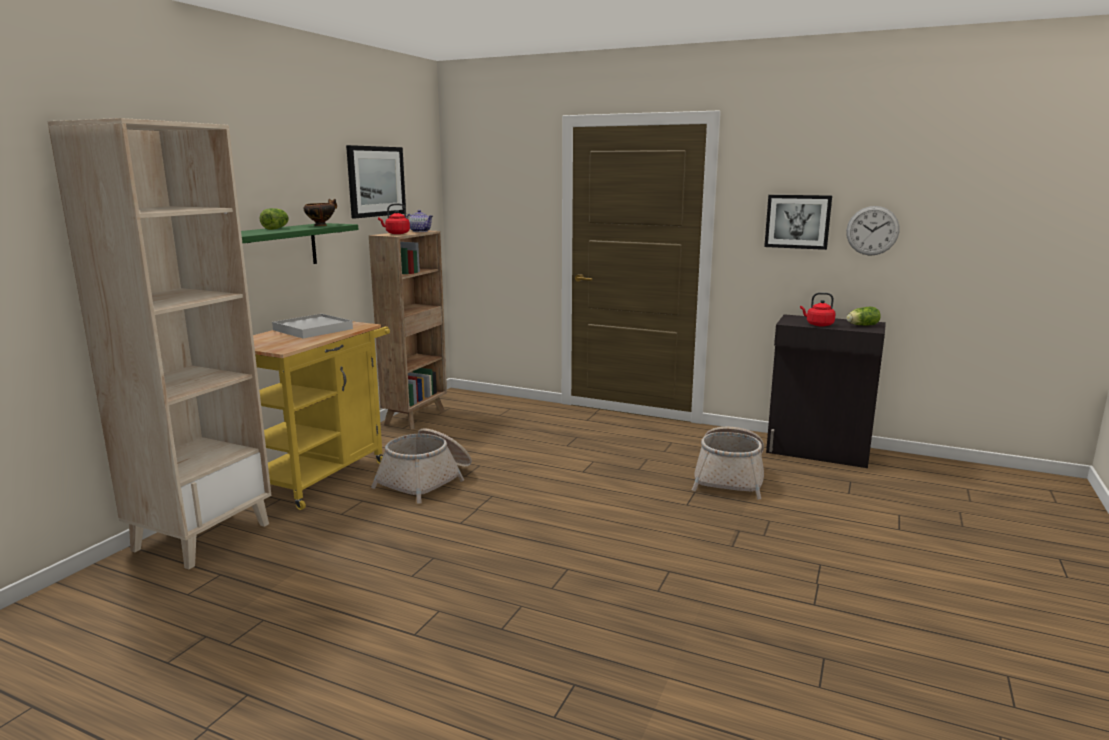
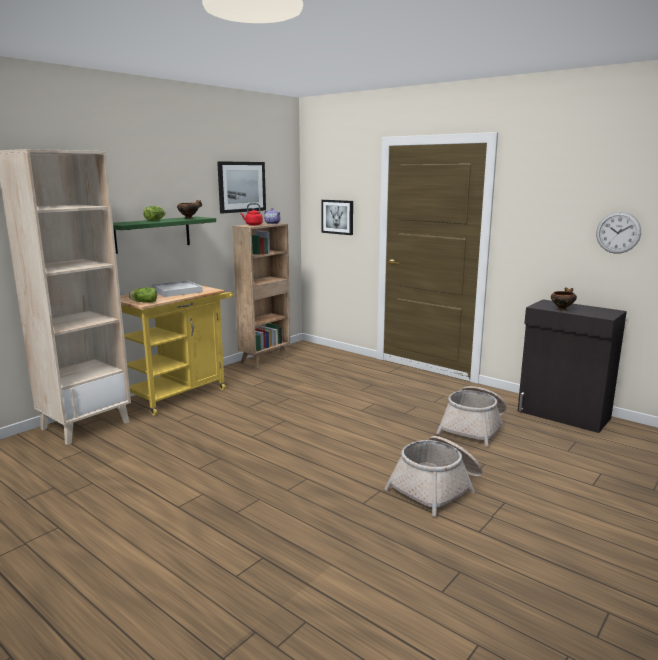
camera: 15 degrees right, 0 degrees up
basket [371,428,472,504] -> basket moved to [384,436,483,517]
picture [764,195,832,250] -> picture moved to [321,200,353,235]
red kettle [800,292,836,326] -> bowl [551,287,577,311]
lettuce [846,307,881,326] -> lettuce moved to [129,287,157,303]

